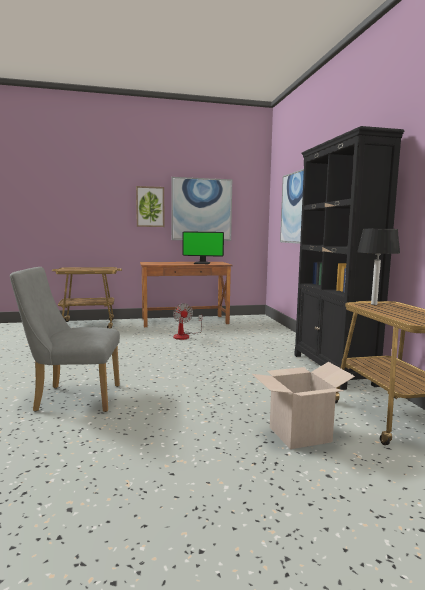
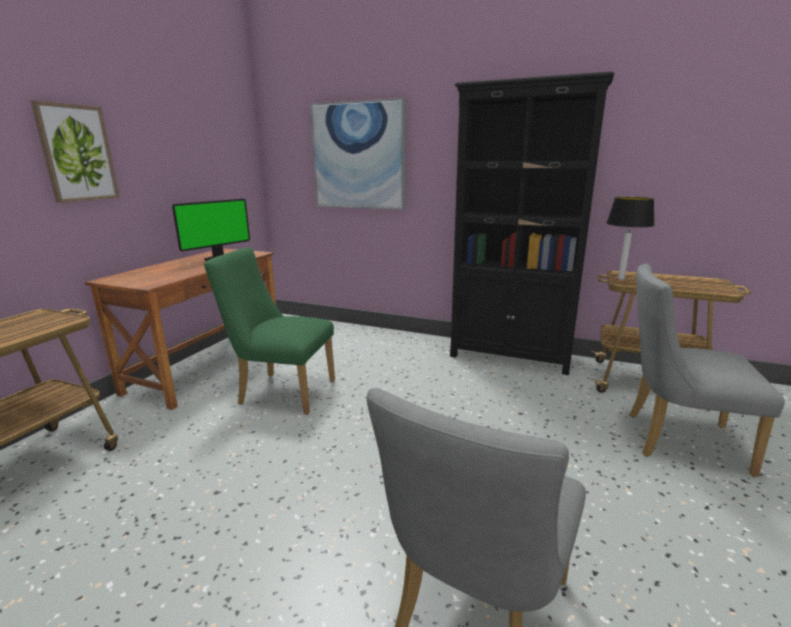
camera: 55 degrees left, 10 degrees up
picture [171,177,232,241] -> none
fan [173,303,202,340] -> green chair [204,247,335,415]
cardboard box [252,362,355,449] -> grey chair [630,263,785,477]

